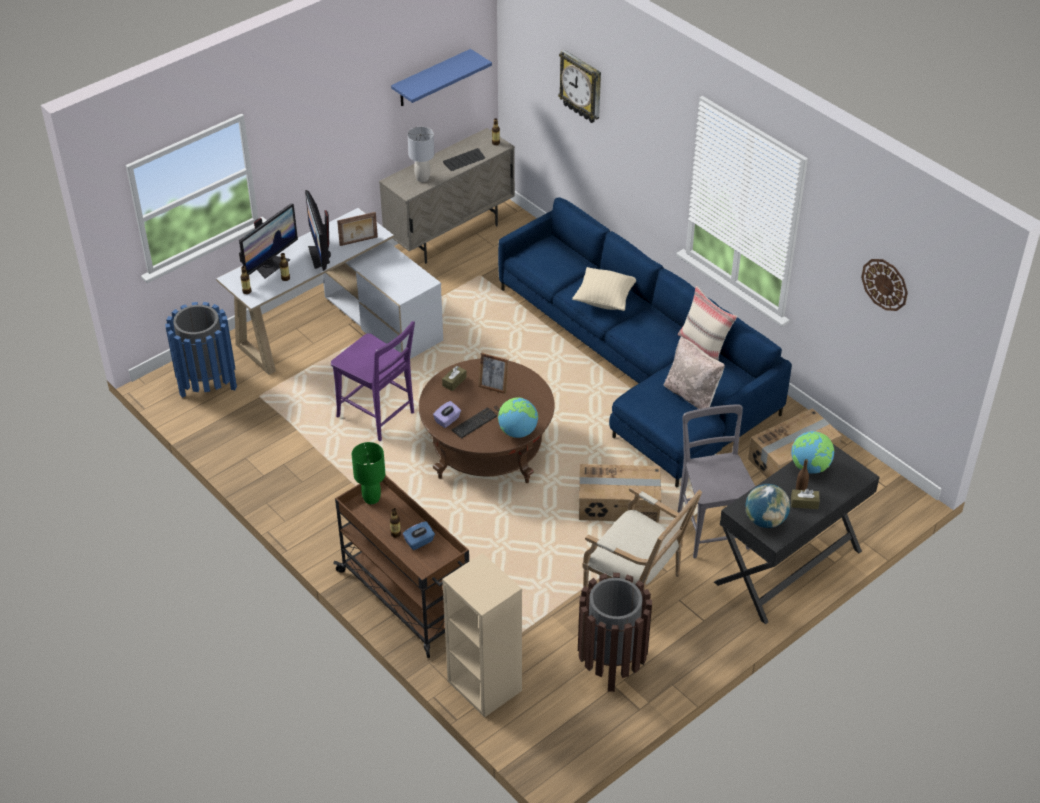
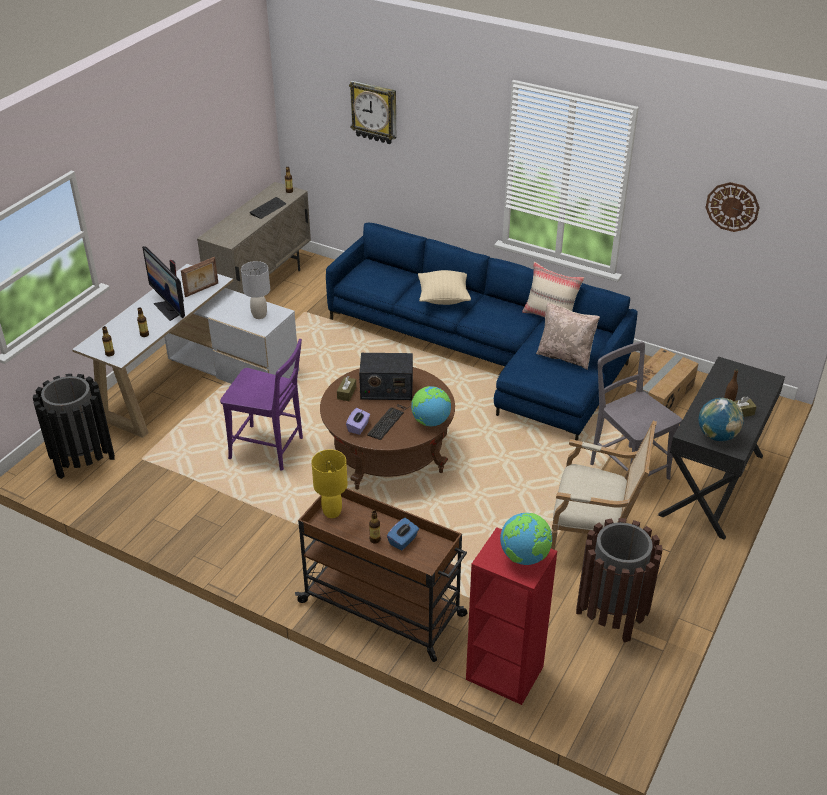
camera: 20 degrees left, 5 degrees down
blue trash can [165,302,237,398] -> black trash can [33,374,115,479]
monitor [239,203,298,278] -> none
green table lamp [352,442,385,504] -> yellow table lamp [312,449,348,518]
blue shelf [391,49,492,106] -> none
grey table lamp [407,127,434,182] -> grey table lamp moved to [241,261,270,319]
beige bookcase [442,553,522,717] -> red bookcase [466,527,557,705]
picture frame [478,352,509,394] -> radio [359,353,413,400]
cardboard box [579,464,661,522] -> none
globe [791,431,834,474] -> globe moved to [500,513,552,565]

